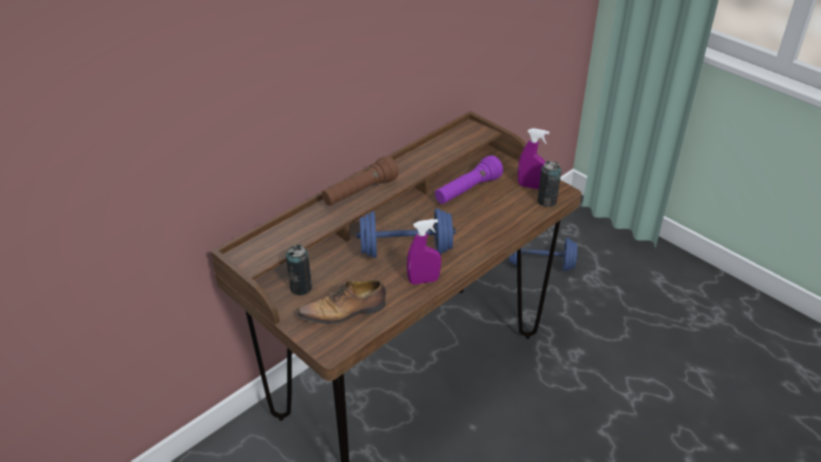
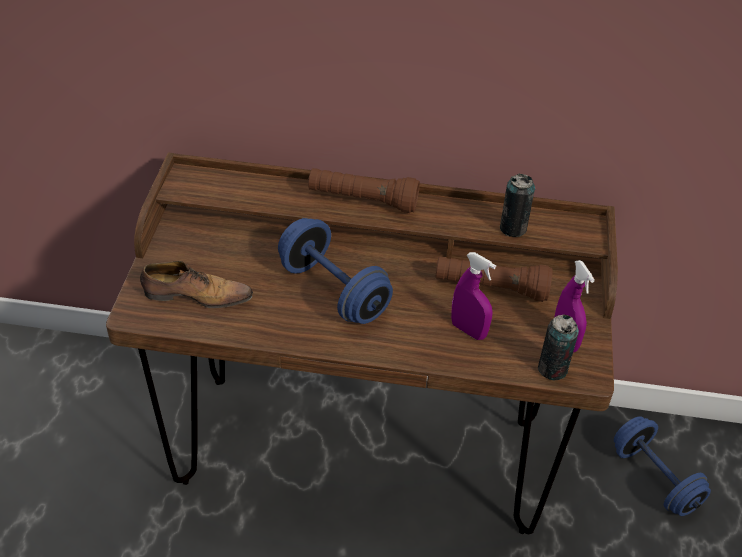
camera: 50 degrees right, 5 degrees up
can [286,245,313,295] -> can moved to [500,174,535,237]
shoe [297,280,386,324] -> shoe turned 150 degrees clockwise [140,261,253,308]
purple spray bottle [407,219,441,284] -> purple spray bottle moved to [451,252,496,340]
purple flashlight [435,156,503,204] -> brown flashlight [435,257,553,302]

